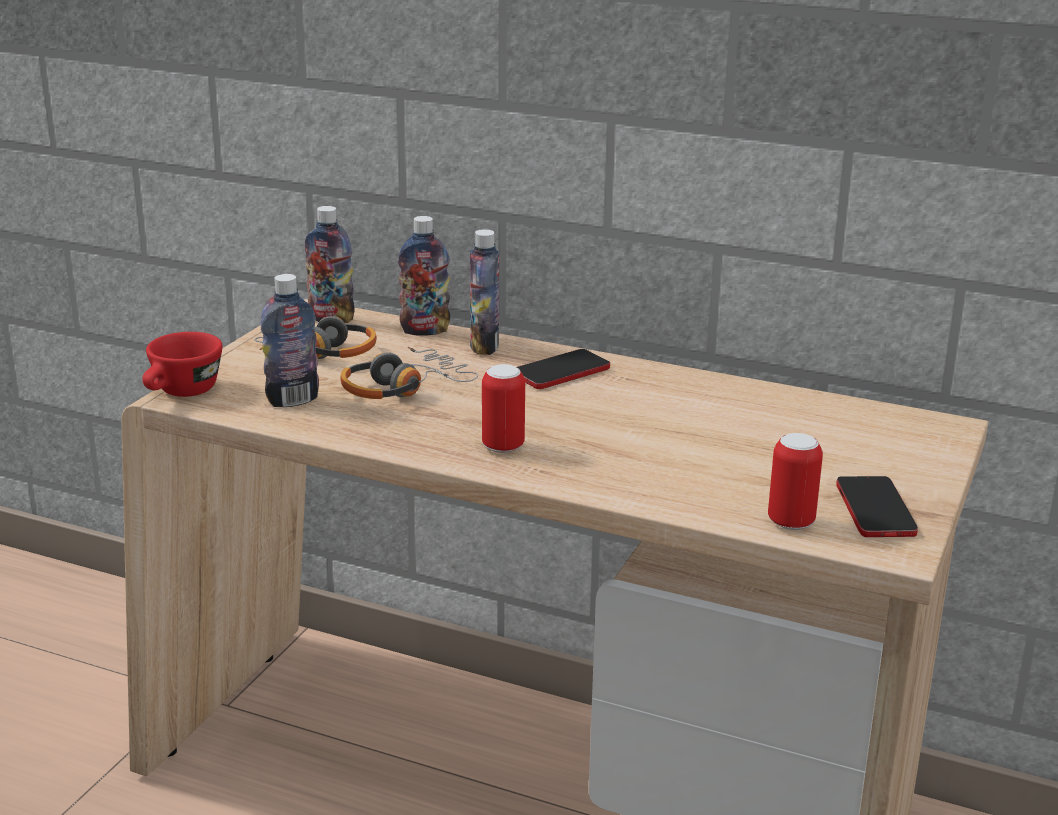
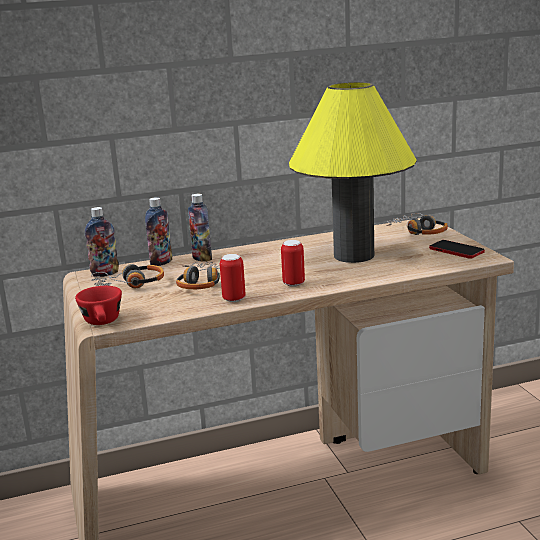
camera: 40 degrees left, 5 degrees down
bottle [261,274,319,407] -> none
phone [517,349,610,389] -> none
can [768,433,823,530] -> can moved to [220,254,246,302]
none -> yellow table lamp [289,82,417,263]
none -> headphones [386,213,448,235]

